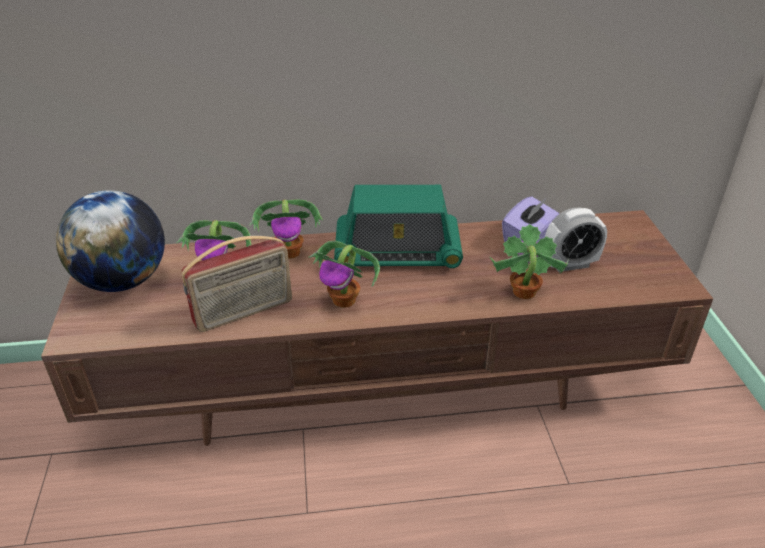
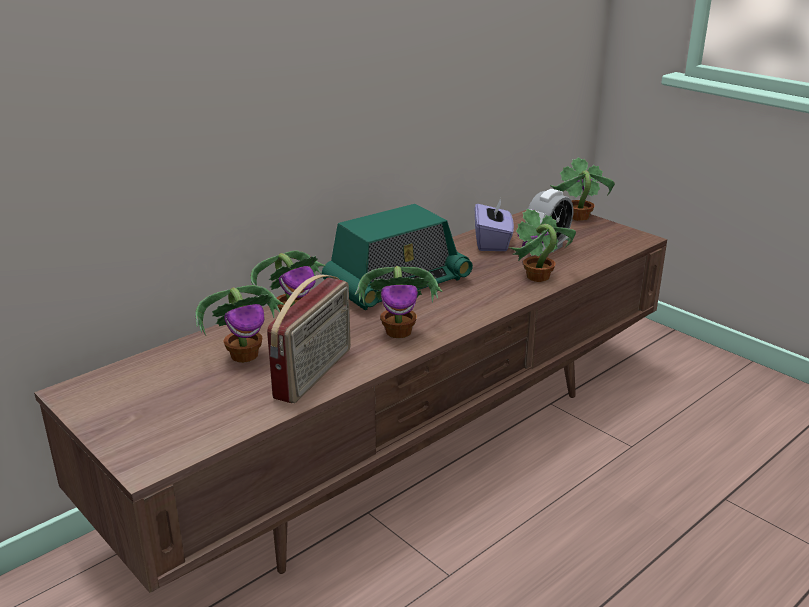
camera: 35 degrees left, 10 degrees down
globe [56,190,165,292] -> none
none -> potted plant [550,157,615,221]

